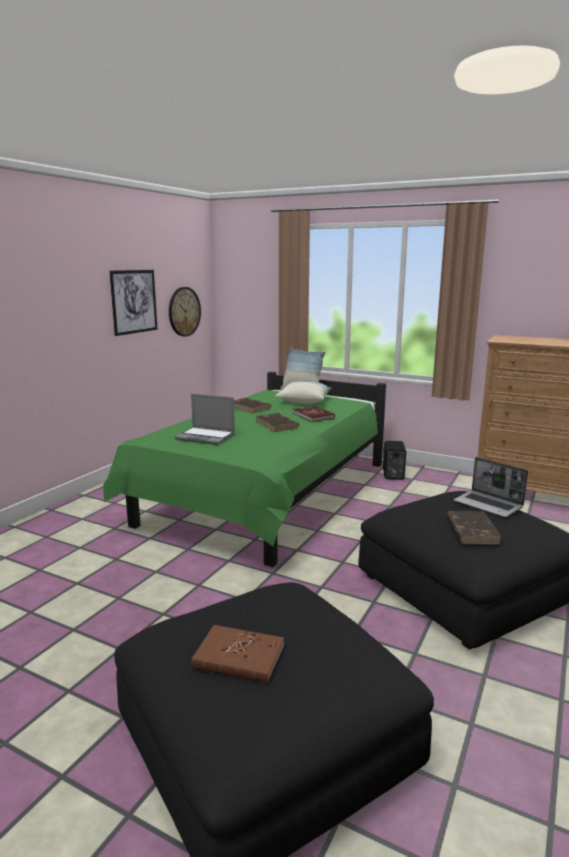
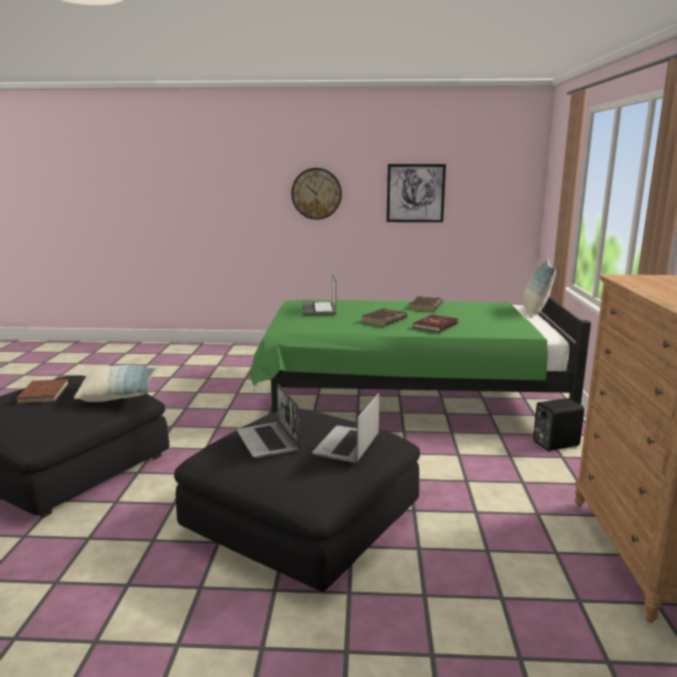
camera: 65 degrees right, 0 degrees up
wall clock [169,287,201,337] -> wall clock moved to [291,168,342,220]
pillow [275,381,332,404] -> pillow moved to [74,365,157,402]
brown book [446,511,502,545] -> laptop [236,384,300,458]

